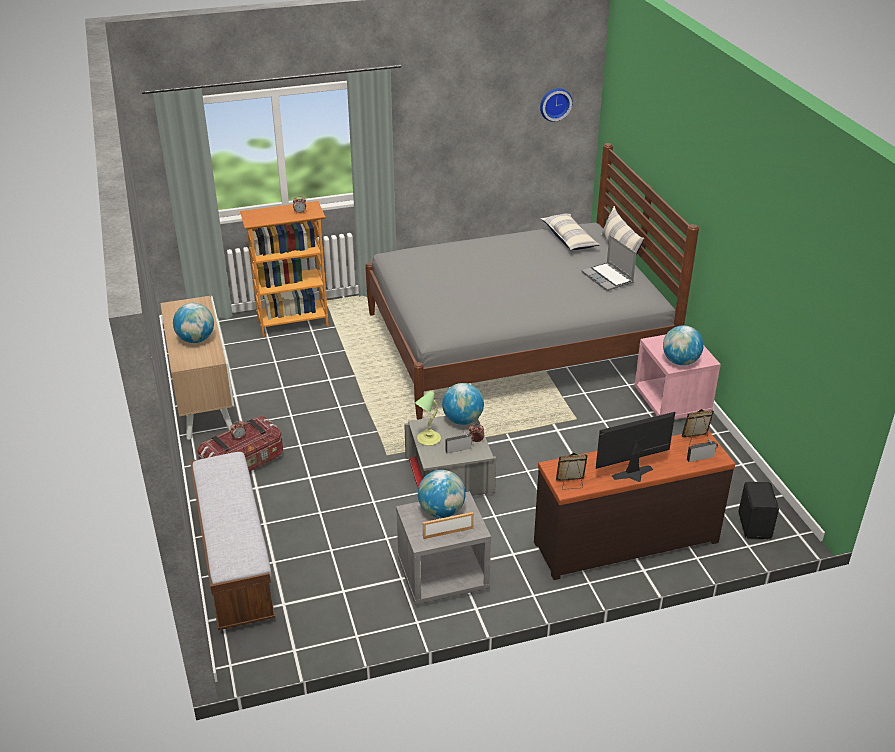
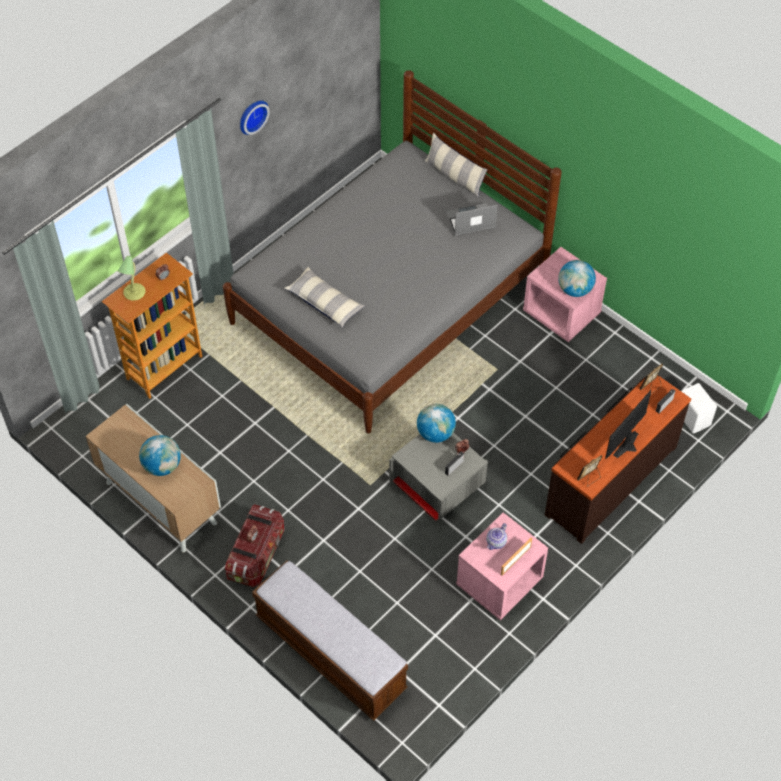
camera: 30 degrees left, 20 degrees up
grey nightstand [396,491,491,605] -> pink nightstand [456,512,548,620]
table lamp [415,391,441,446] -> table lamp moved to [118,256,146,301]
globe [418,470,465,518] -> teapot [486,523,507,550]
wall clock [540,88,573,122] -> wall clock moved to [240,101,270,135]
pillow [541,214,600,250] -> pillow moved to [284,267,365,328]
laptop [582,235,637,291] -> laptop turned 135 degrees clockwise [446,203,498,236]
black speaker [738,482,779,539] -> white speaker [681,383,717,434]

